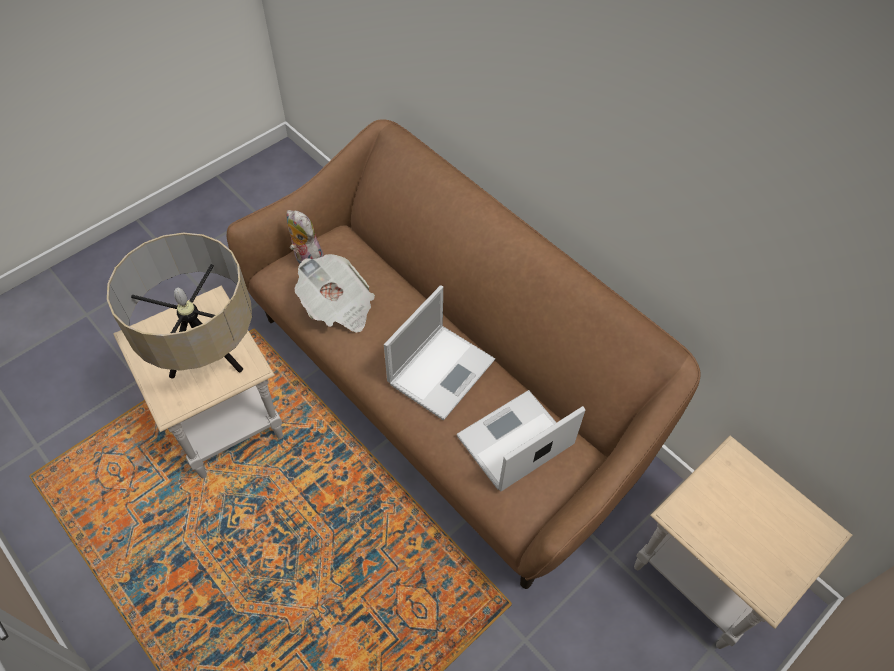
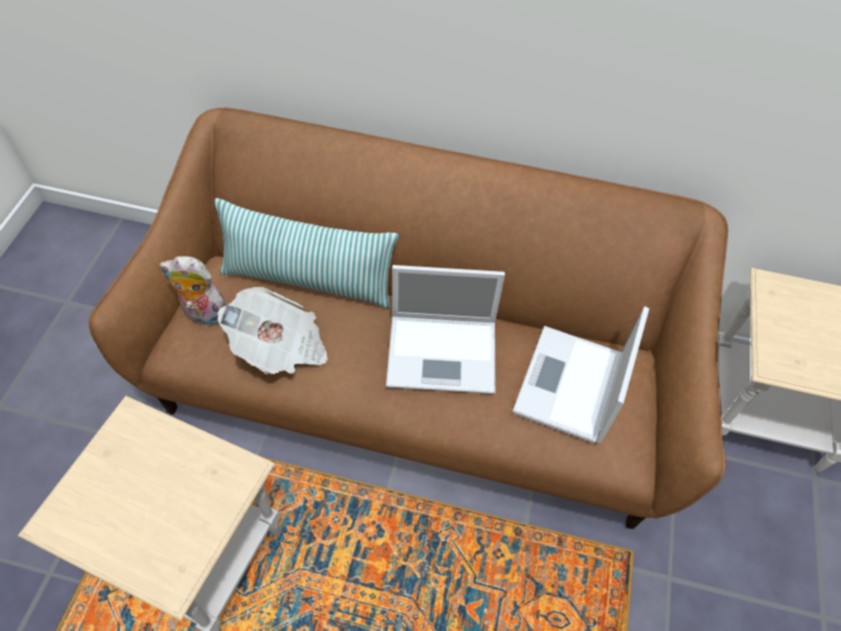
camera: 35 degrees left, 0 degrees up
beige table lamp [107,233,252,379] -> none
laptop [384,285,495,420] -> laptop turned 90 degrees clockwise [386,265,505,394]
none -> pillow [214,198,399,309]

